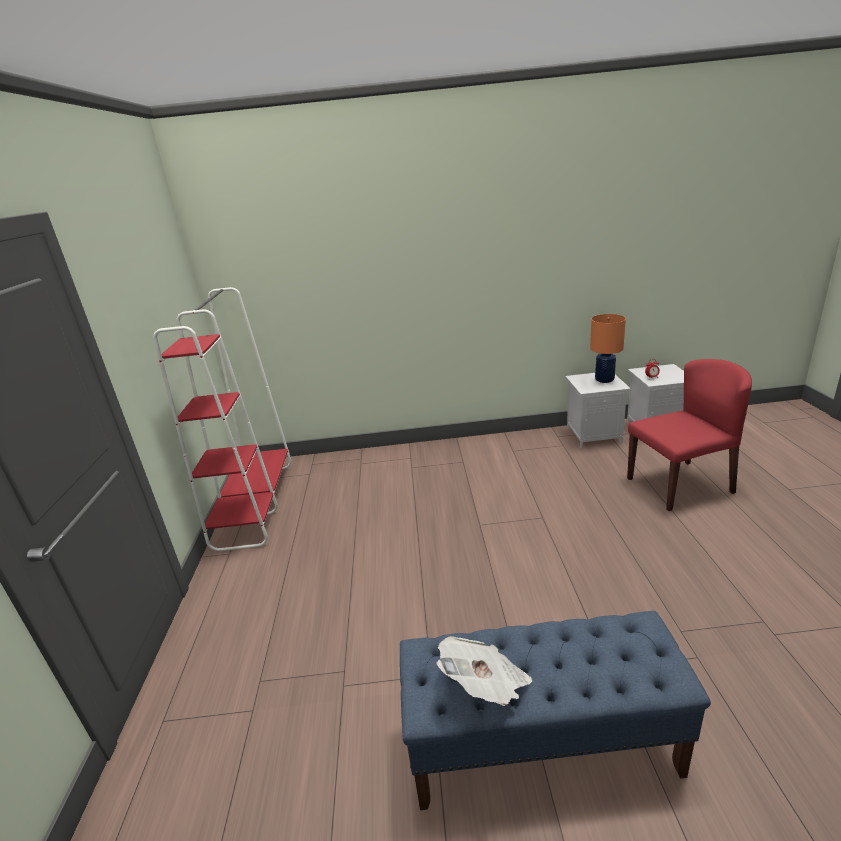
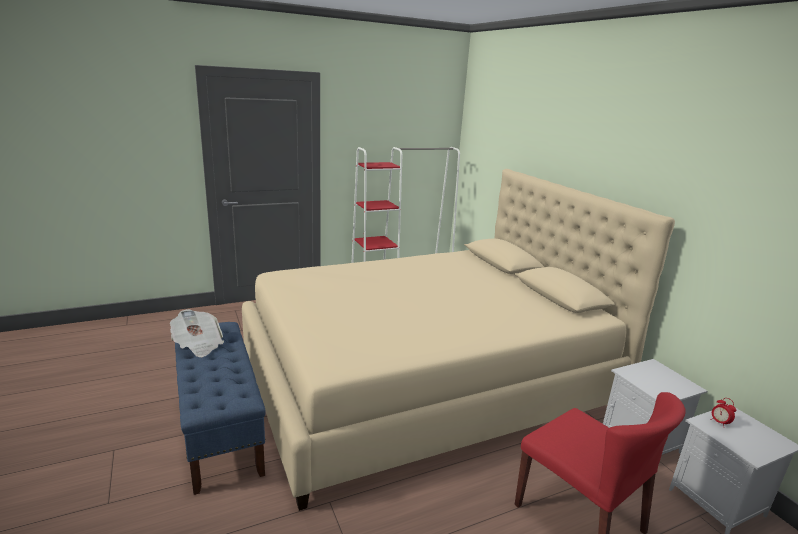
camera: 65 degrees right, 5 degrees down
orange table lamp [590,314,626,383] -> none
none -> beige bed [242,169,675,511]

